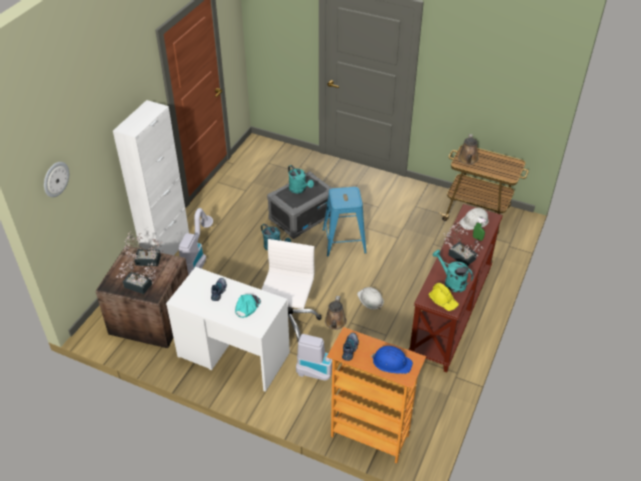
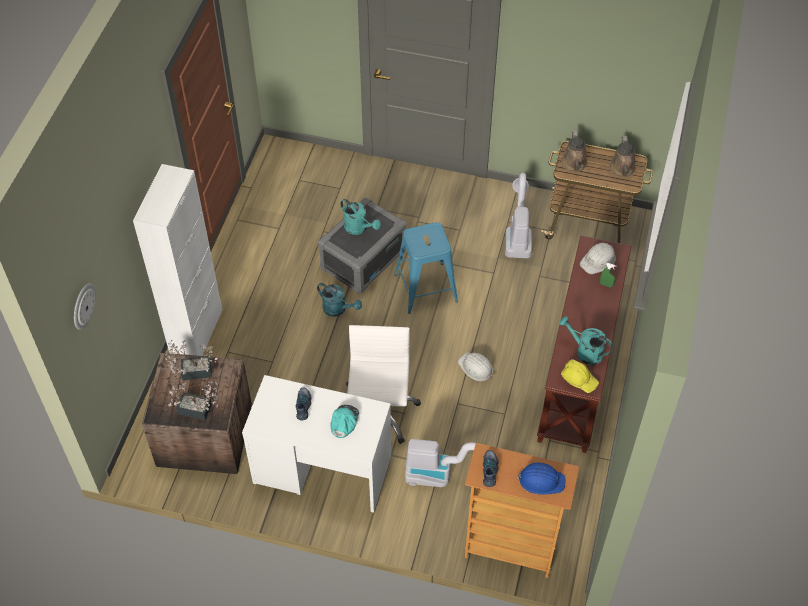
camera: 10 degrees left, 10 degrees up
vacuum cleaner [179,208,213,275] -> vacuum cleaner moved to [505,173,532,258]
brown watering can [325,296,347,330] -> brown watering can moved to [609,136,636,177]
potted plant [444,222,482,266] -> none

